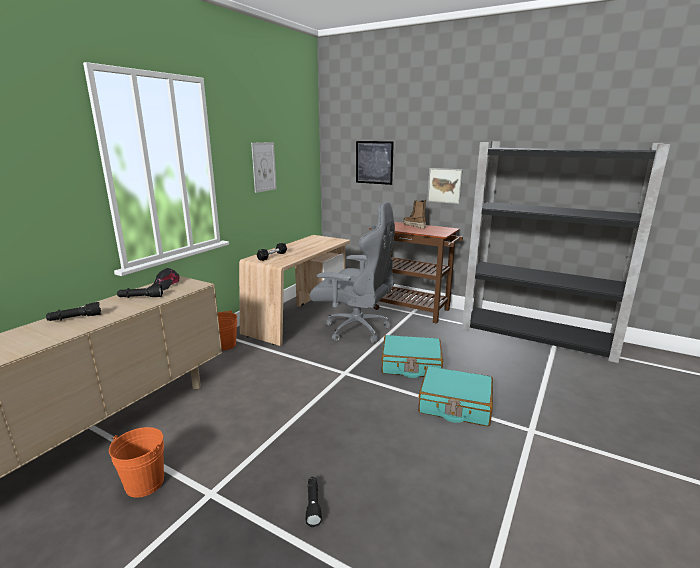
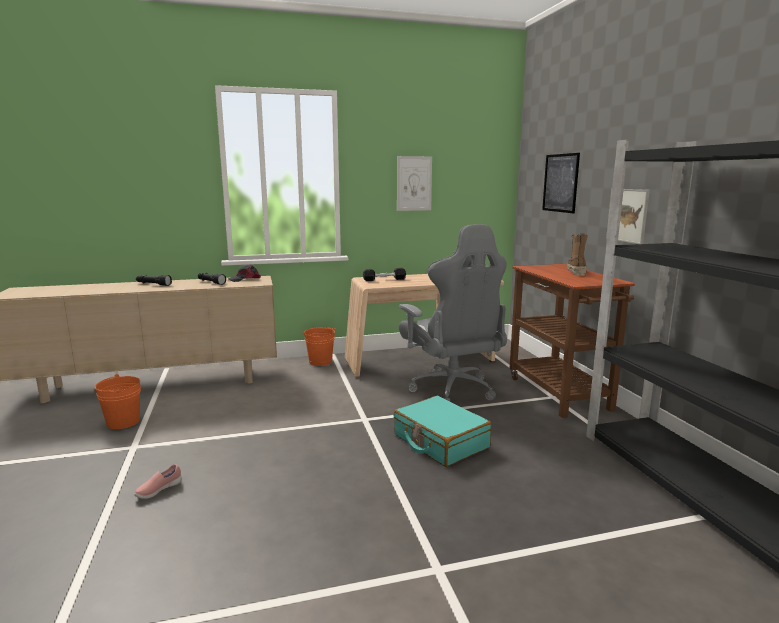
camera: 45 degrees right, 5 degrees down
black flashlight [306,477,322,527] -> pink shoe [134,464,181,499]
turquoise suitcase [418,366,493,426] -> none

